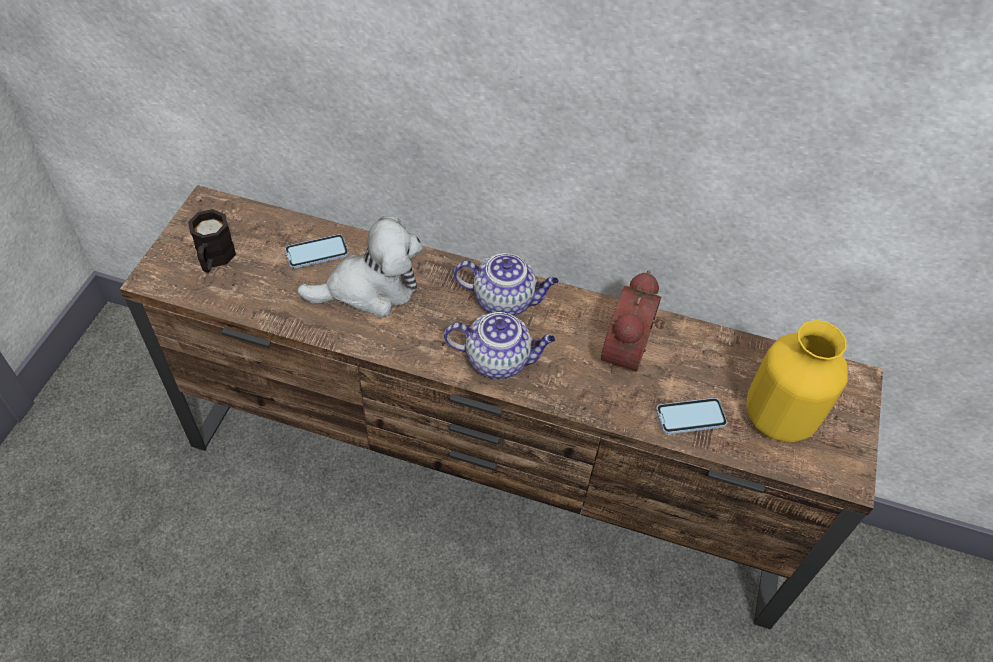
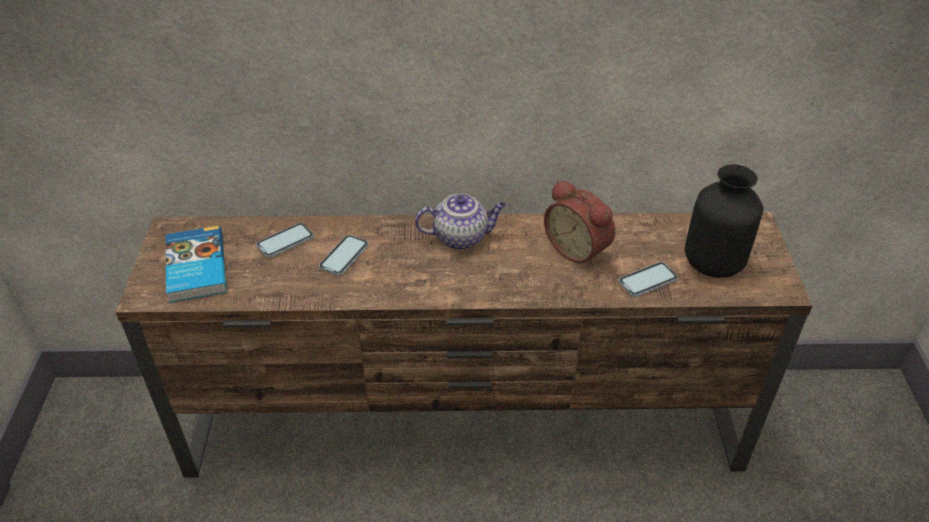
camera: 15 degrees left, 10 degrees down
black mug [188,209,236,273] -> book [166,226,227,303]
plush toy [297,216,423,317] -> phone [319,235,369,276]
teapot [444,312,556,379] -> none
alarm clock [601,271,665,374] -> alarm clock turned 45 degrees counterclockwise [544,180,615,266]
yellow vase [746,320,848,443] -> black vase [685,164,763,278]

